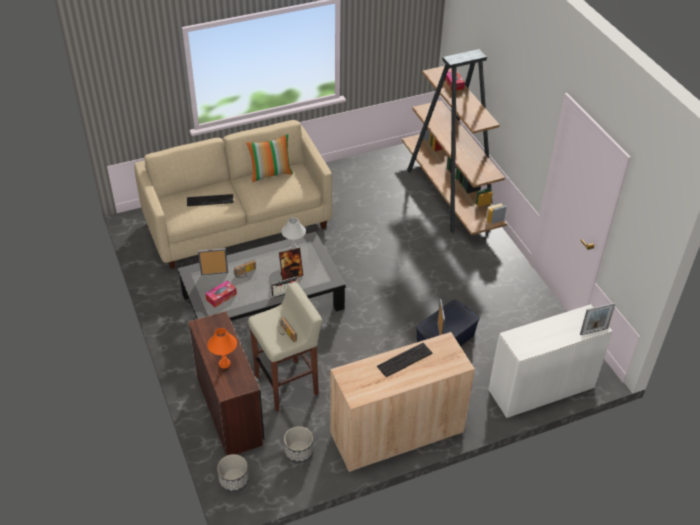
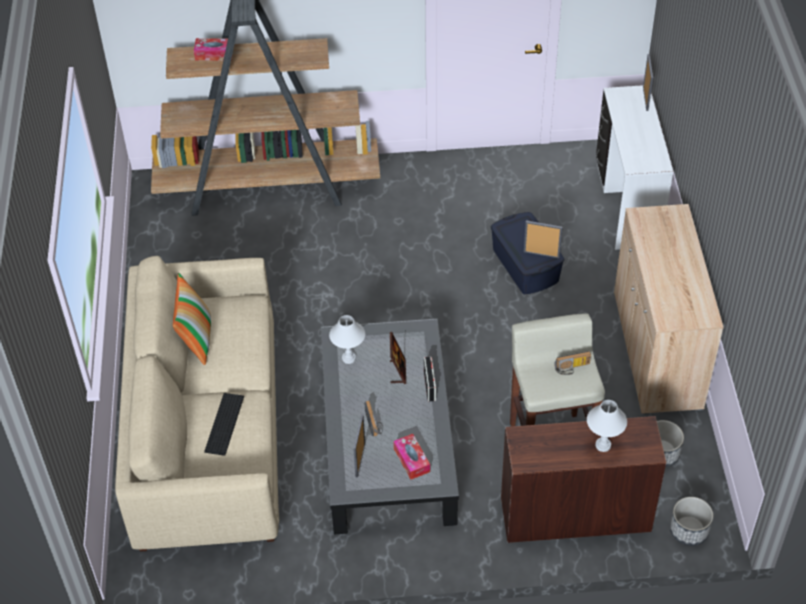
camera: 70 degrees left, 5 degrees up
orange table lamp [208,328,237,368] -> white table lamp [587,400,627,452]
keyboard [377,343,433,377] -> none

